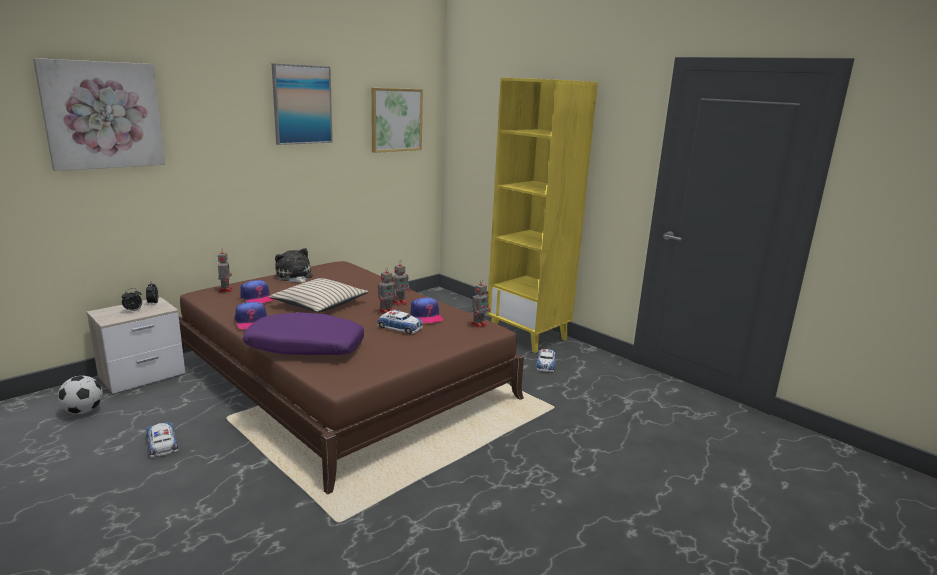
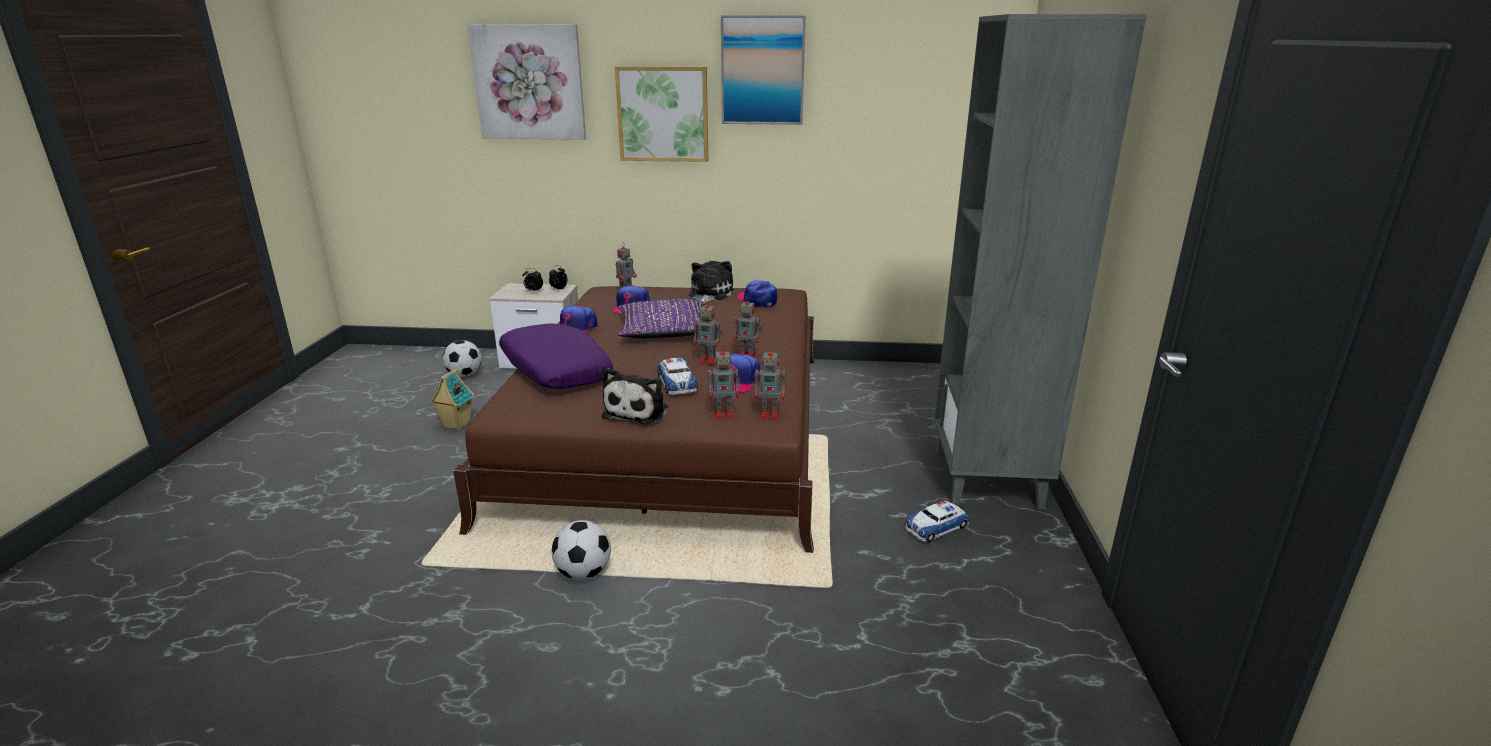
camera: 50 degrees right, 5 degrees up
toy car [146,422,179,458] -> toy house [430,369,474,430]
beige pillow [269,278,369,312] -> purple pillow [618,299,704,338]
picture [371,88,423,153] -> picture moved to [615,66,708,162]
yellow bookcase [487,78,598,353] -> grey bookcase [934,14,1147,509]
none -> football [552,520,611,580]
none -> plush toy [602,368,668,424]
none -> toy robot [708,345,740,419]
none -> cap [737,280,777,307]

